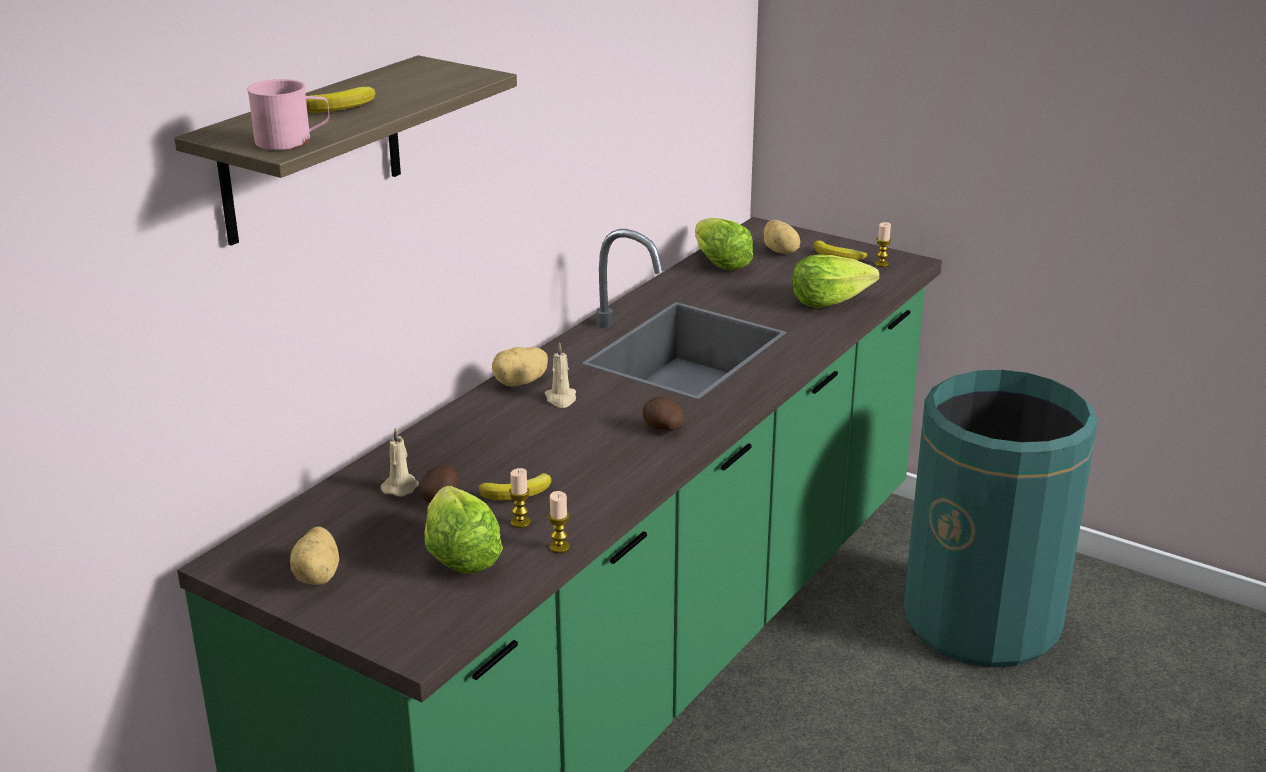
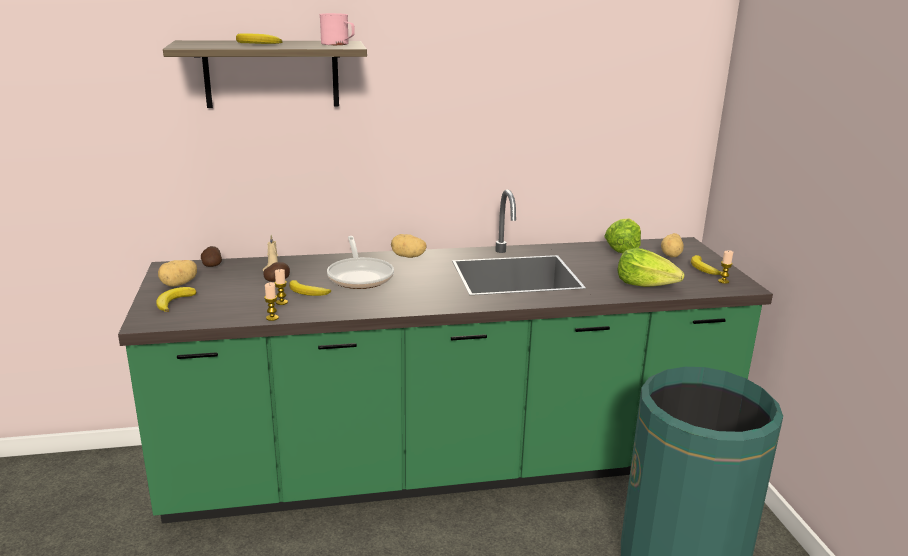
camera: 45 degrees right, 5 degrees down
pink mug [247,79,329,150] -> pink mug moved to [319,13,355,45]
lettuce [425,486,503,574] -> none
beige candle [545,342,576,408] -> none
potato [643,397,684,431] -> potato moved to [201,246,222,267]
none -> banana [157,287,196,312]
none -> frying pan [327,236,394,289]

